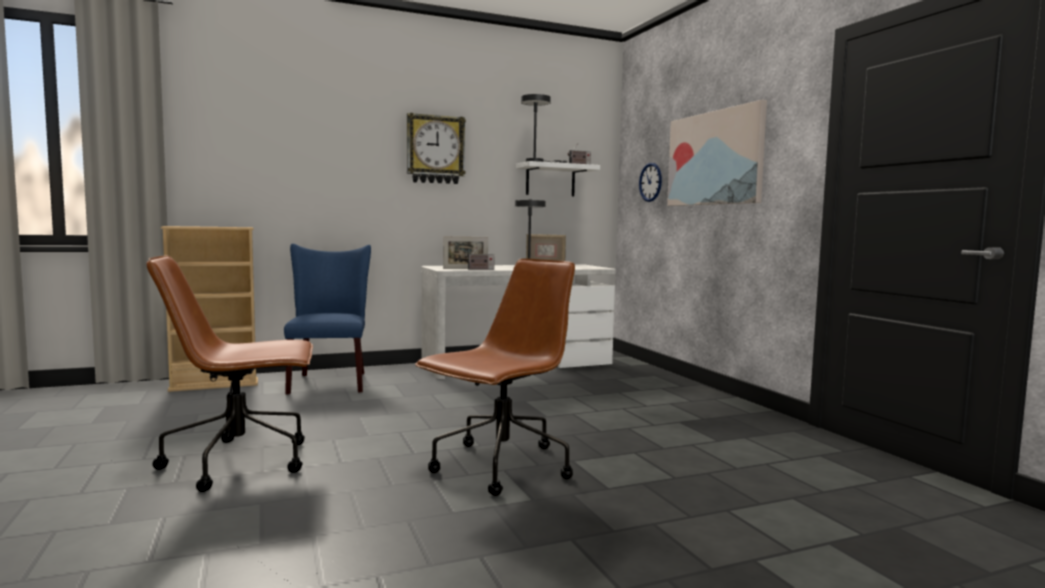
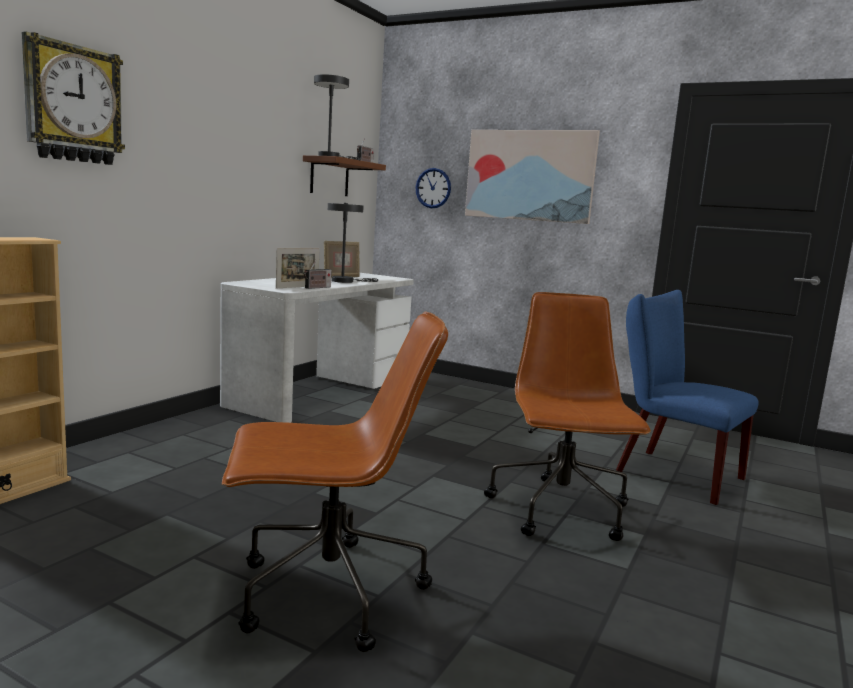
camera: 40 degrees left, 5 degrees up
brown office chair [146,256,313,492] -> brown office chair turned 135 degrees counterclockwise [222,312,448,652]
blue chair [284,244,371,394] -> blue chair moved to [616,290,759,505]
wall clock [407,113,466,184] -> wall clock moved to [21,31,125,165]
white shelf [516,161,600,196] -> brown shelf [303,155,386,196]

